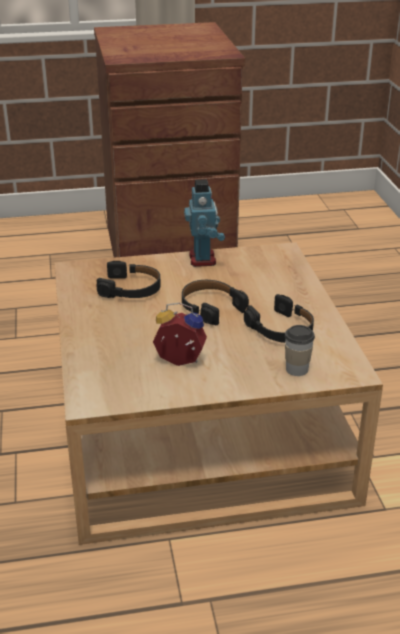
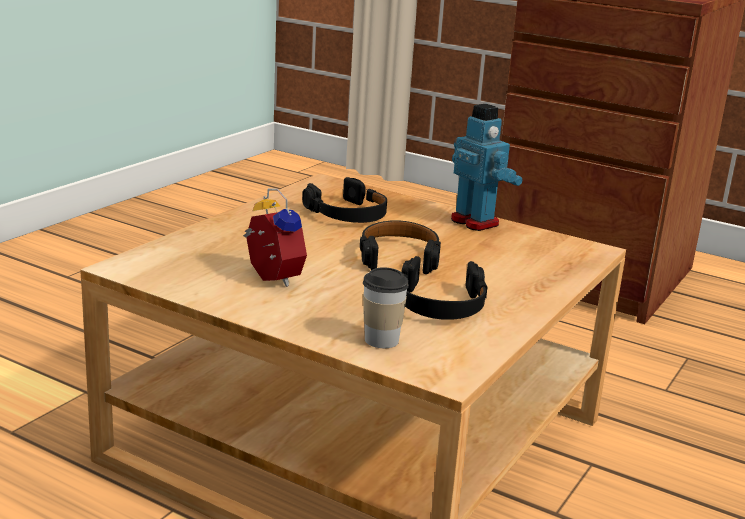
camera: 40 degrees right, 10 degrees down
toy robot [184,179,225,267] -> toy robot turned 75 degrees counterclockwise [451,104,522,231]

